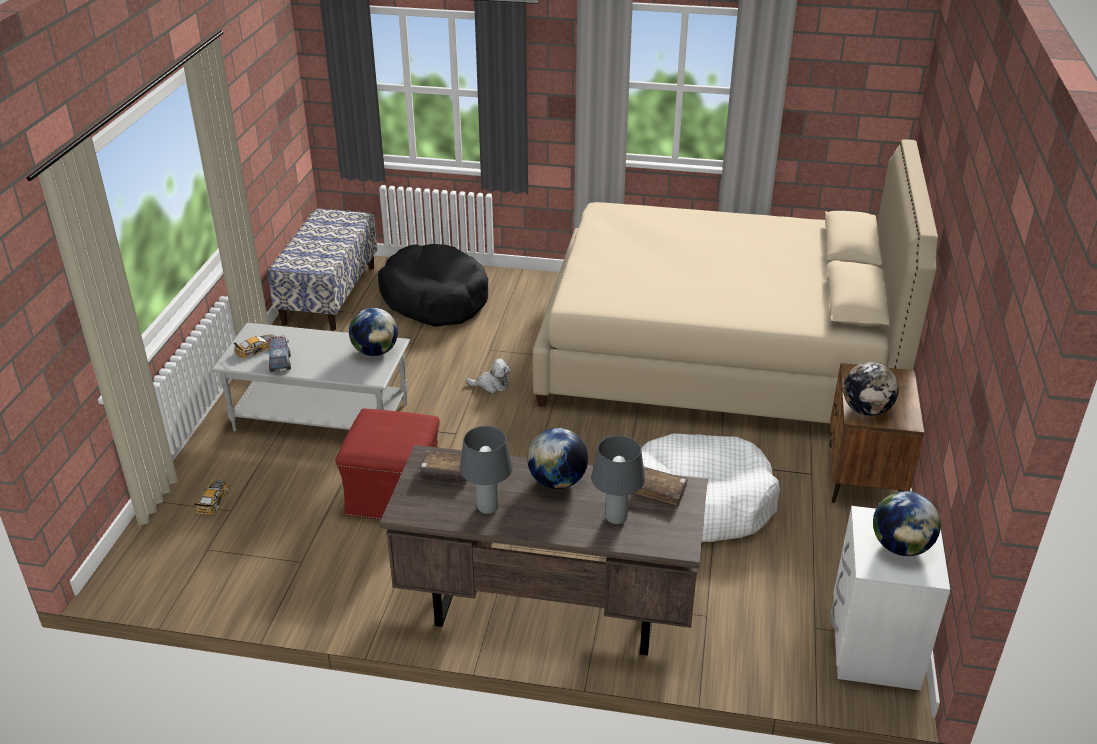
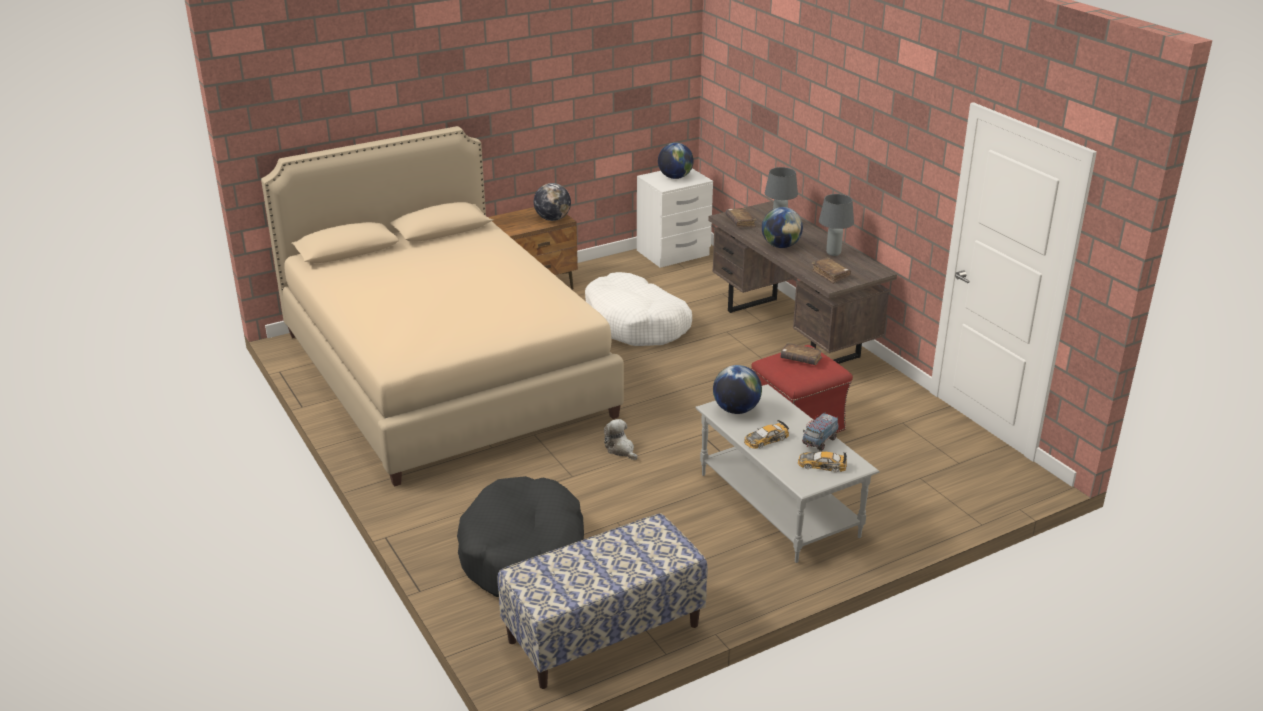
camera: 130 degrees left, 5 degrees down
toy car [194,481,230,515] -> toy car moved to [744,420,789,449]
none -> brown book [780,343,823,365]

